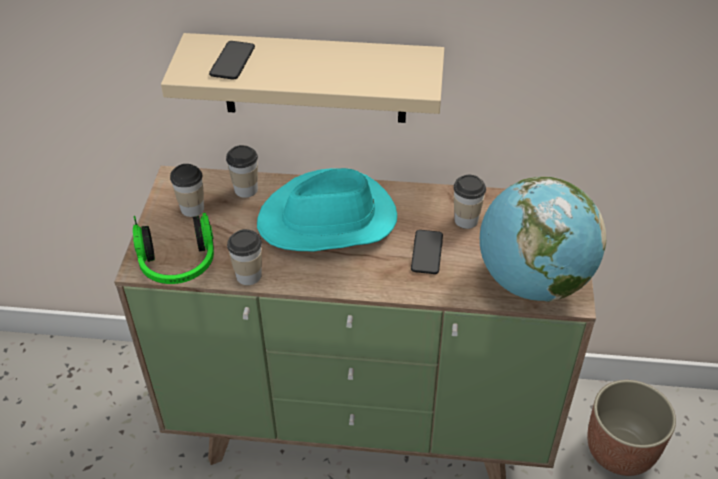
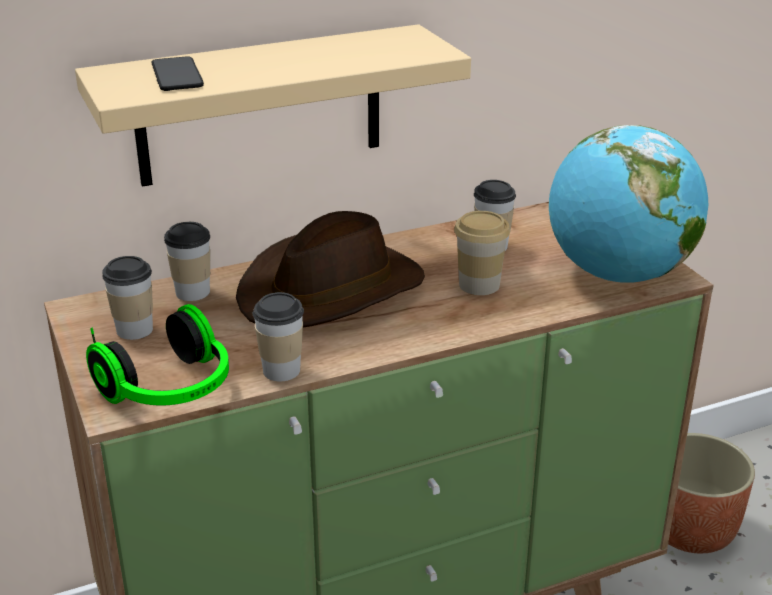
camera: 30 degrees left, 15 degrees down
turquoise hat [257,168,397,251] -> brown hat [236,211,425,328]
phone [411,230,443,274] -> cup [454,211,510,295]

